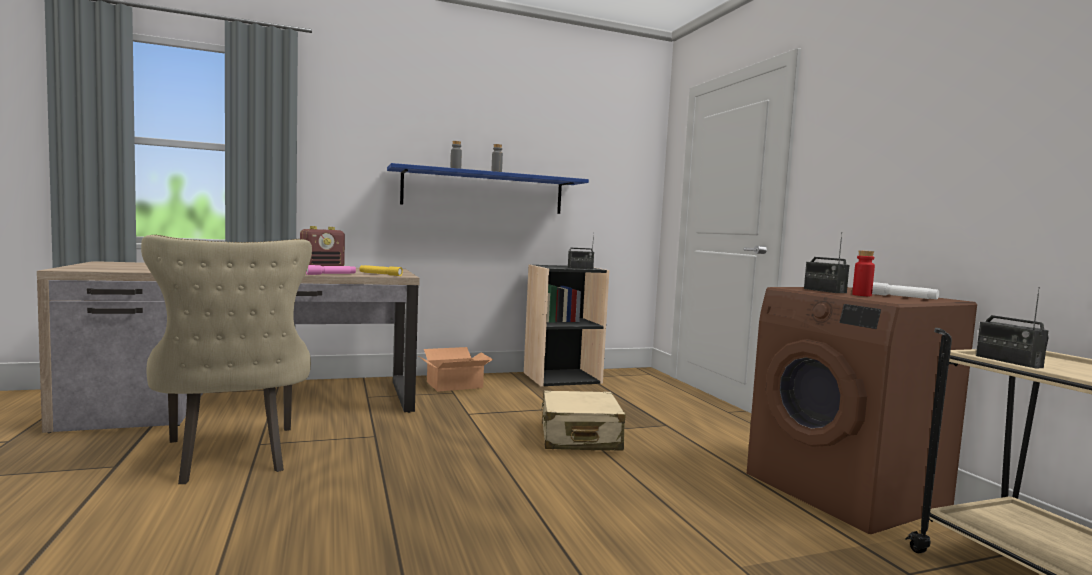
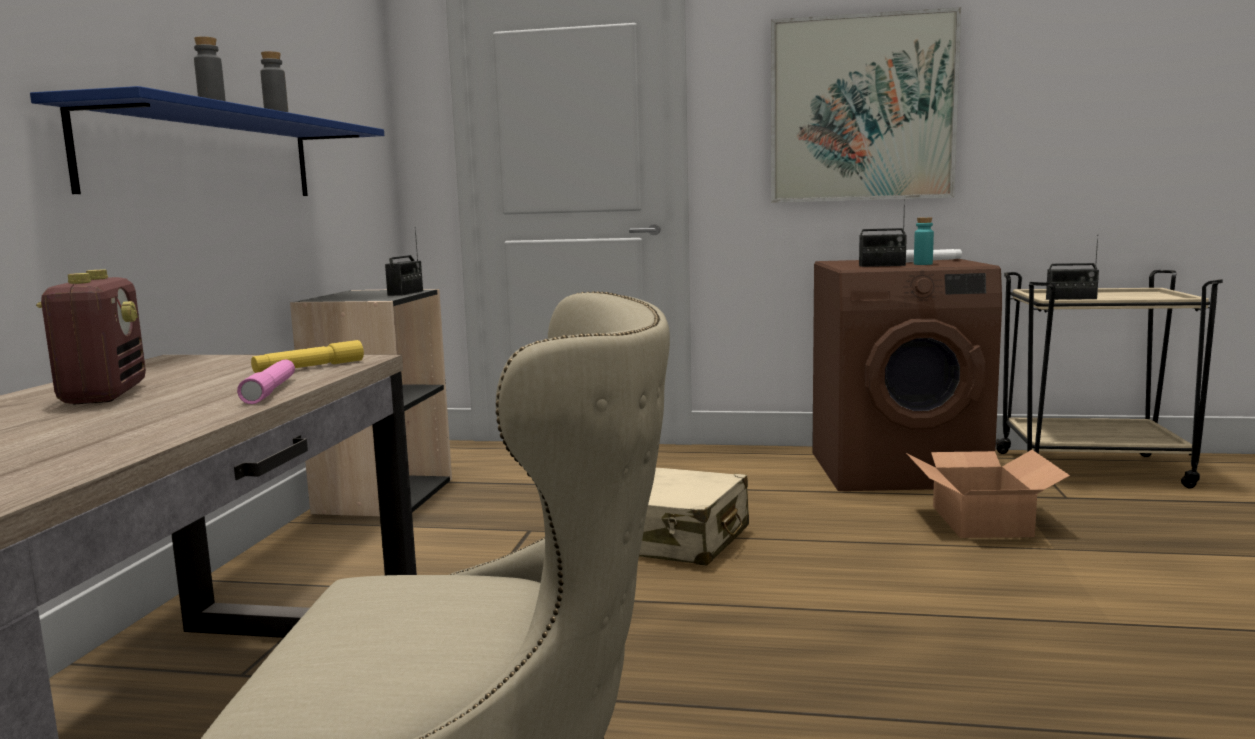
camera: 60 degrees left, 5 degrees up
cardboard box [419,347,493,392] -> cardboard box moved to [906,450,1070,538]
red bottle [852,250,875,296] -> turquoise bottle [914,217,934,265]
none -> picture [771,7,961,203]

